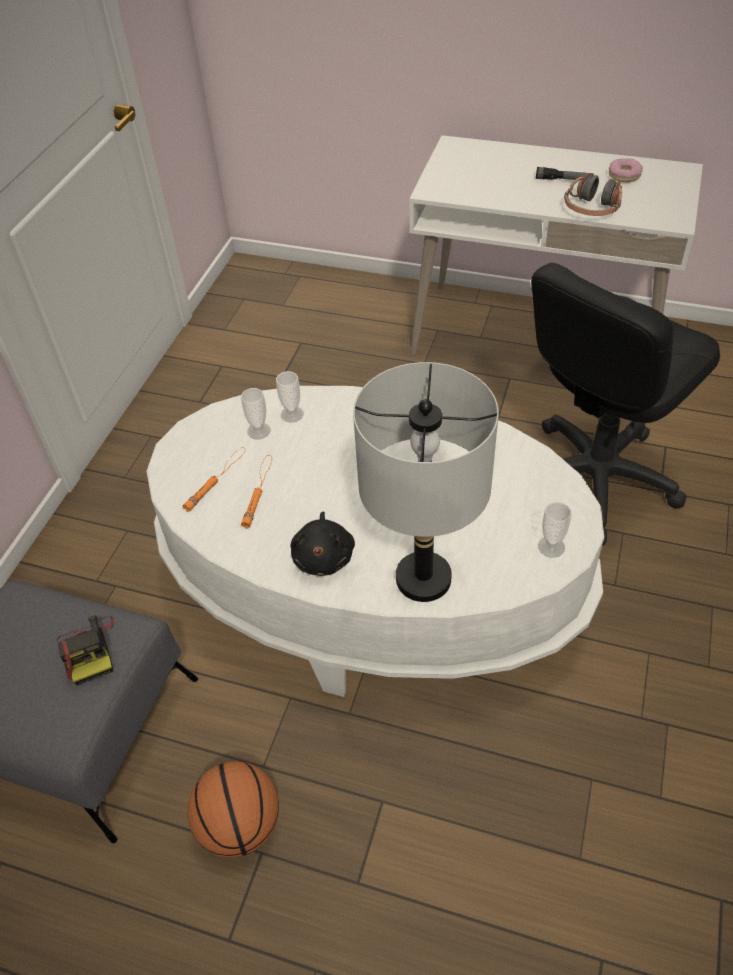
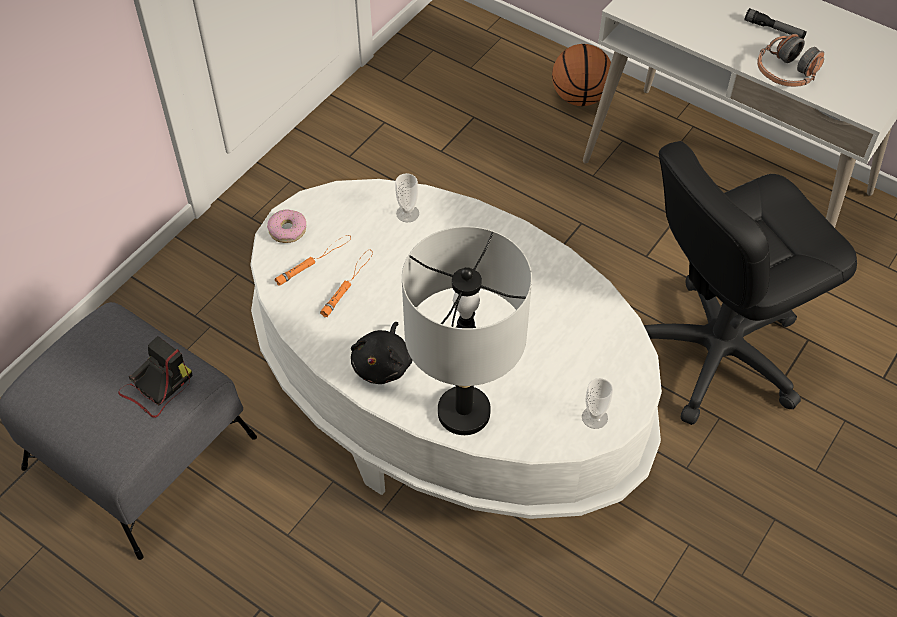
camera: 15 degrees right, 5 degrees up
camera [57,615,114,685] -> camera turned 135 degrees counterclockwise [118,336,192,418]
basketball [187,761,279,858] -> basketball moved to [552,44,611,106]
cup [241,388,271,440] -> none
donut [609,159,643,182] -> donut moved to [267,209,306,243]

